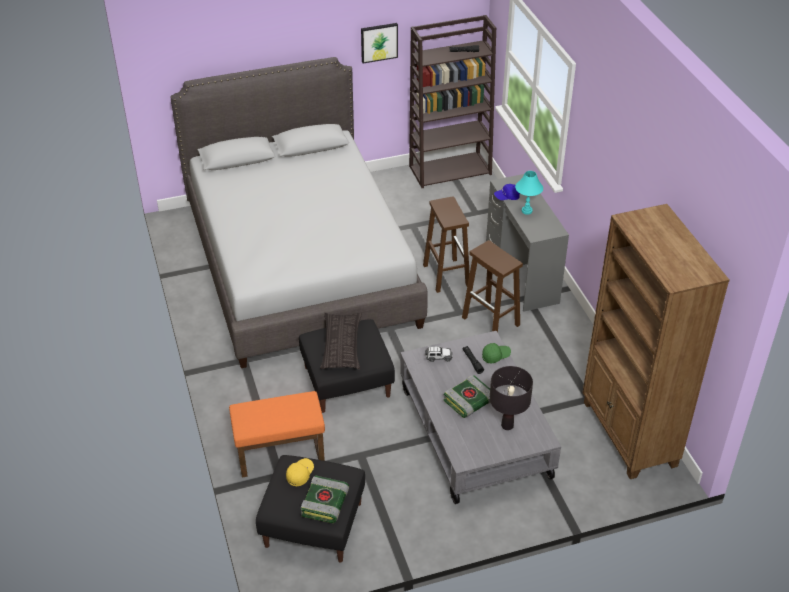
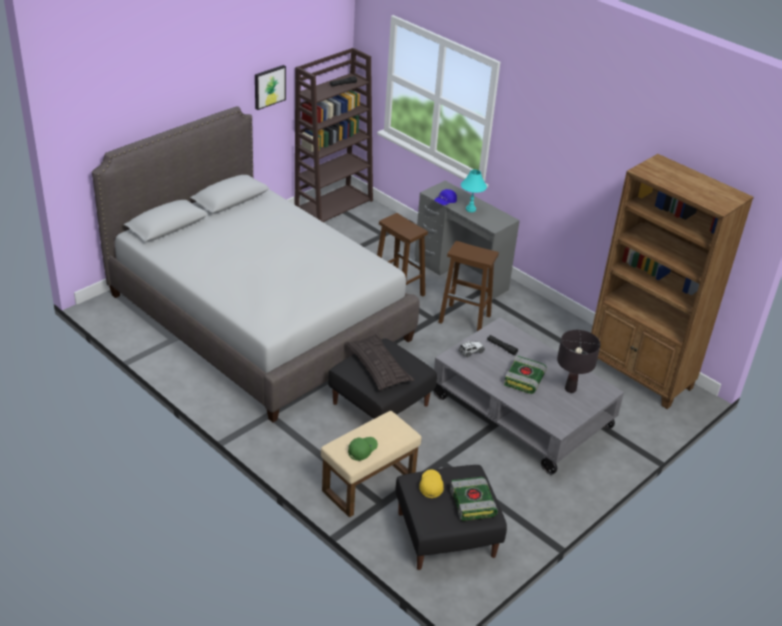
camera: 30 degrees left, 5 degrees down
orange ottoman [229,391,325,478] -> beige ottoman [321,411,422,518]
green cap [482,343,511,363] -> green cap moved to [348,437,378,461]

